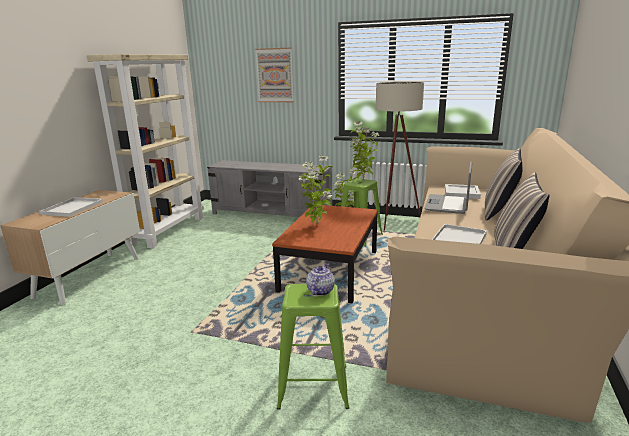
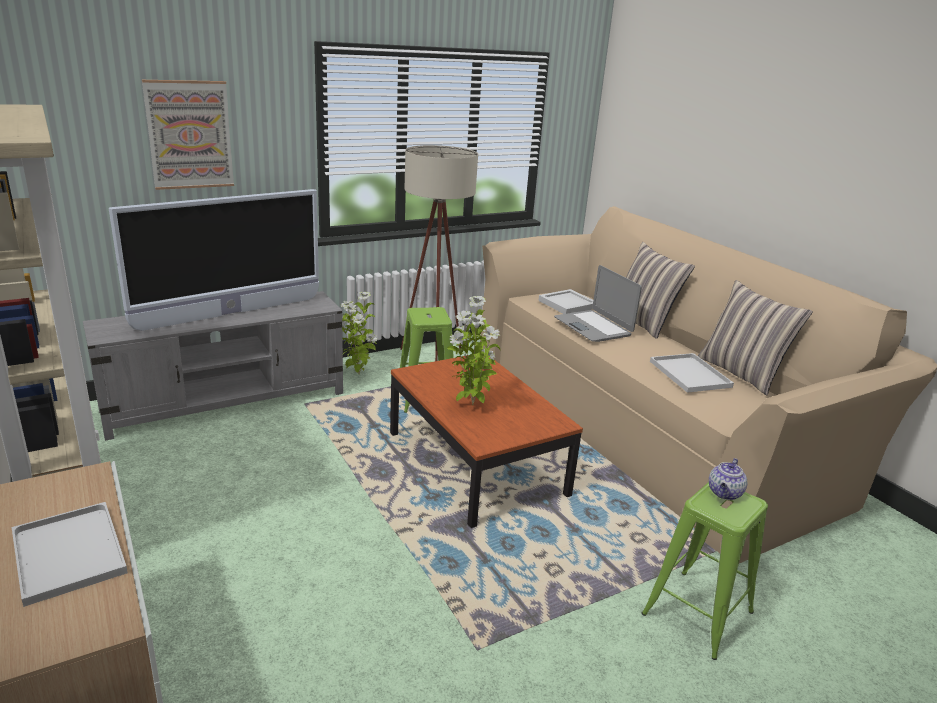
camera: 50 degrees left, 5 degrees up
teapot [306,263,335,296] -> teapot turned 120 degrees counterclockwise [709,458,747,500]
potted plant [350,121,379,180] -> none
none -> television [109,189,319,331]

